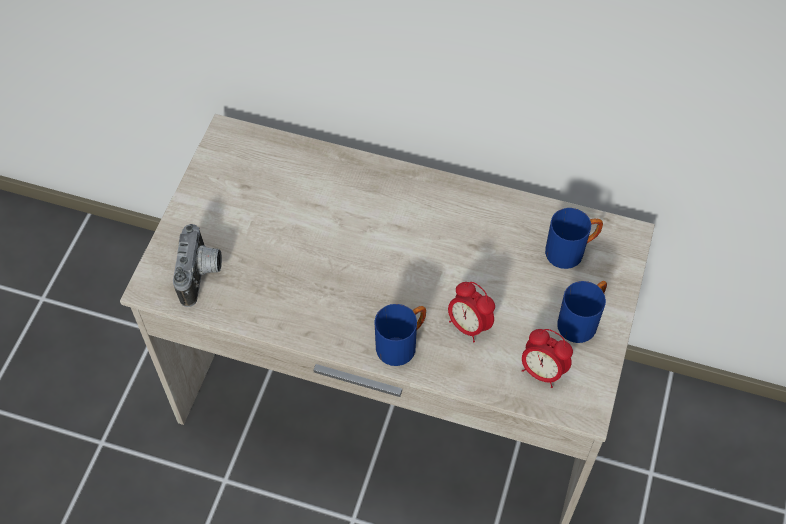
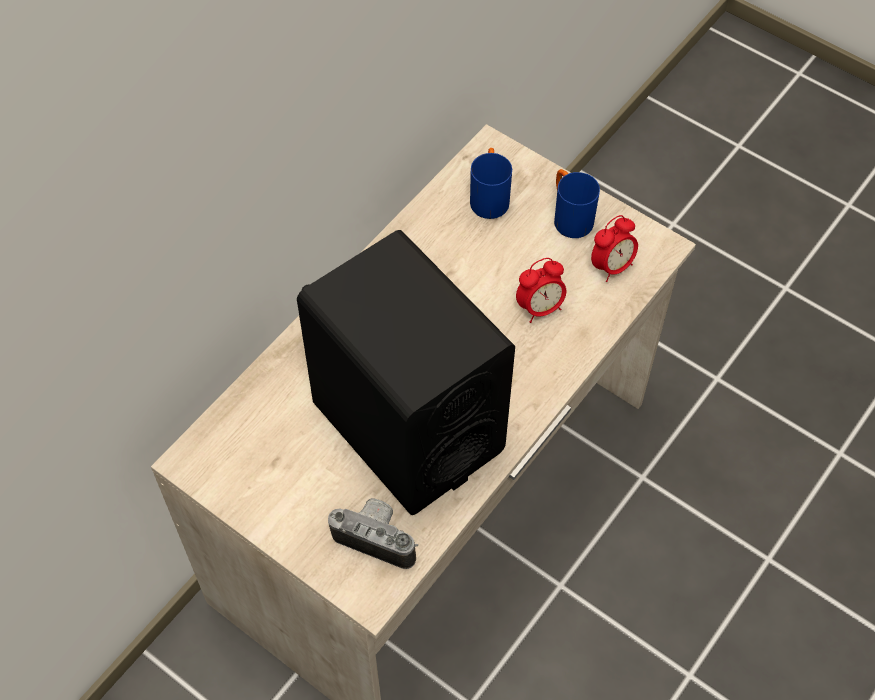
camera: 70 degrees left, 0 degrees up
blue mug [375,304,426,366] -> none
none -> black speaker [297,230,515,515]

